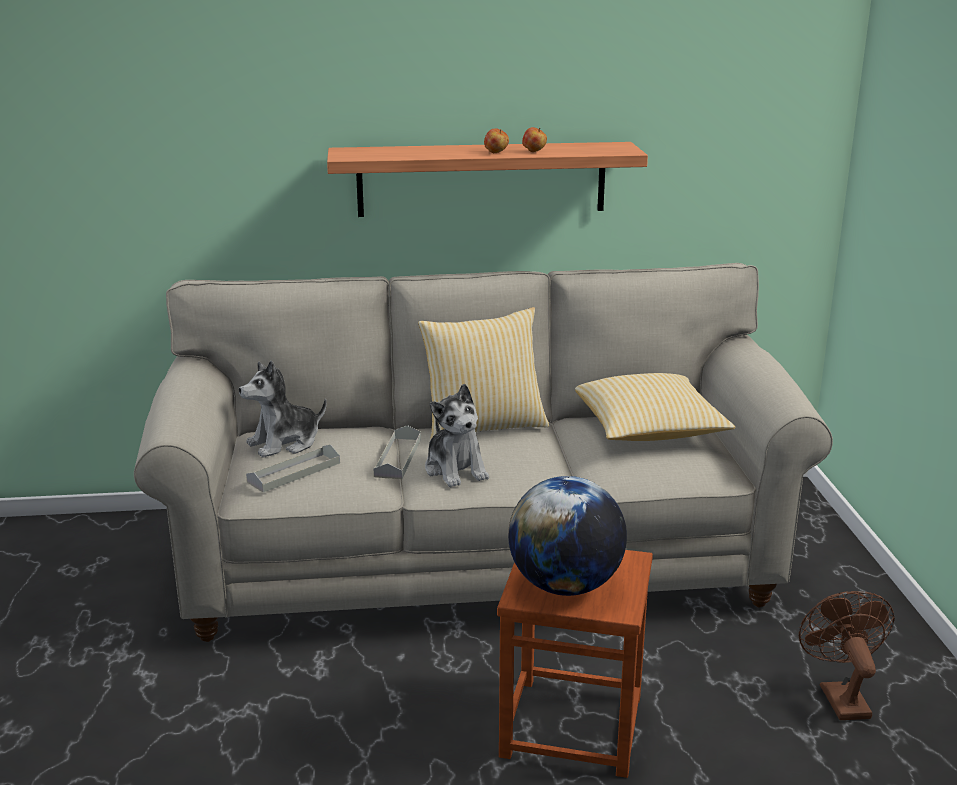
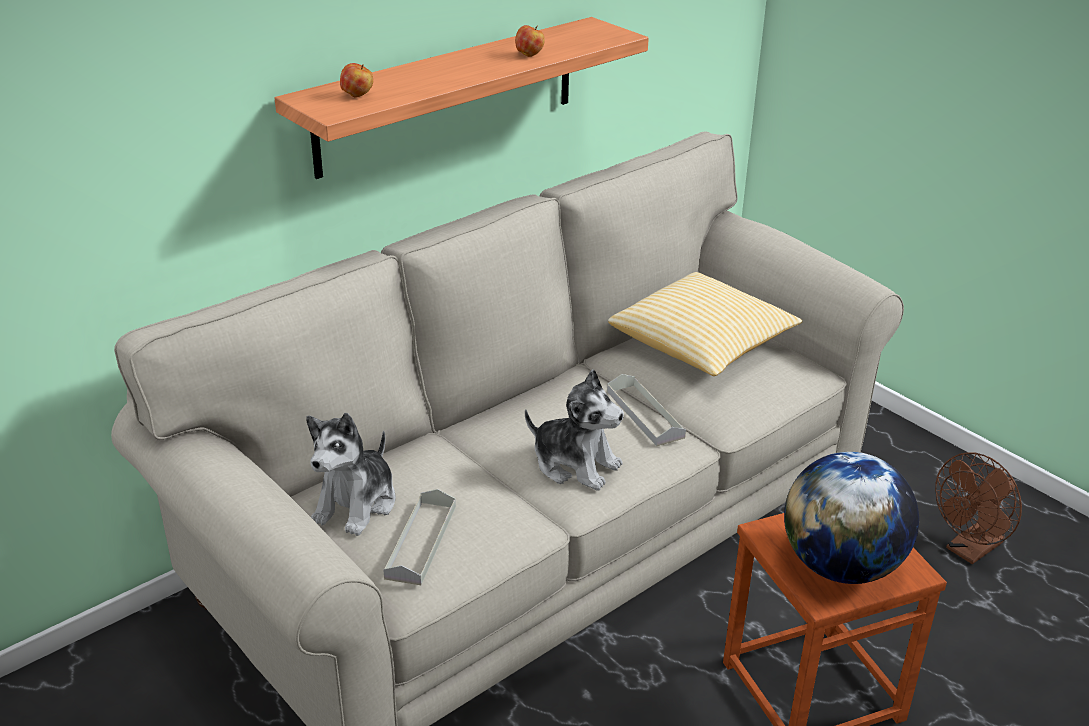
camera: 35 degrees left, 10 degrees up
grey tray [374,425,421,479] -> grey tray moved to [607,374,686,446]
pillow [418,307,549,439] -> none
apple [484,128,509,153] -> apple moved to [340,63,373,97]
brown fan [799,591,895,720] -> brown fan turned 90 degrees counterclockwise [935,452,1022,564]

